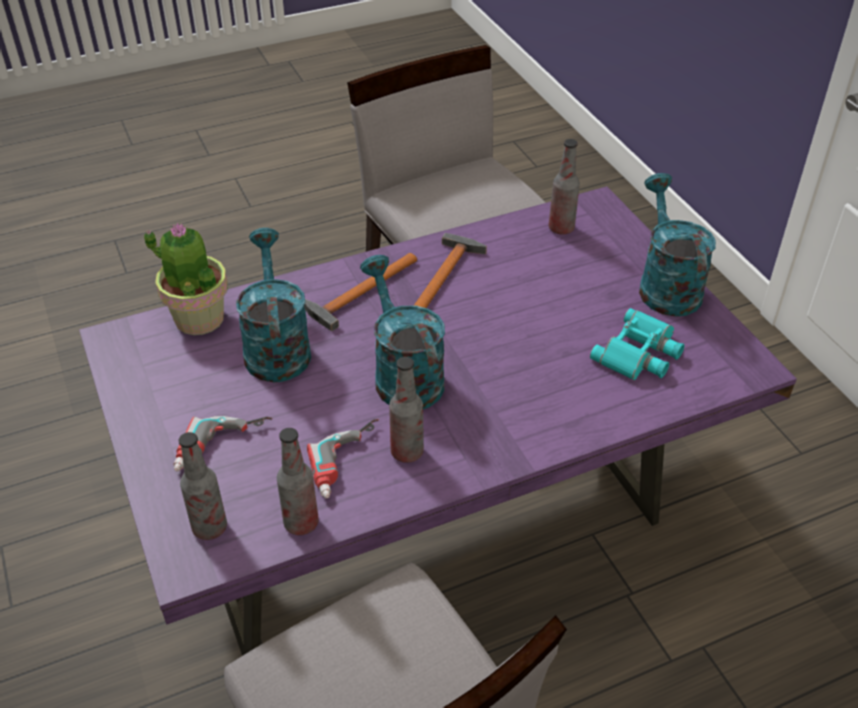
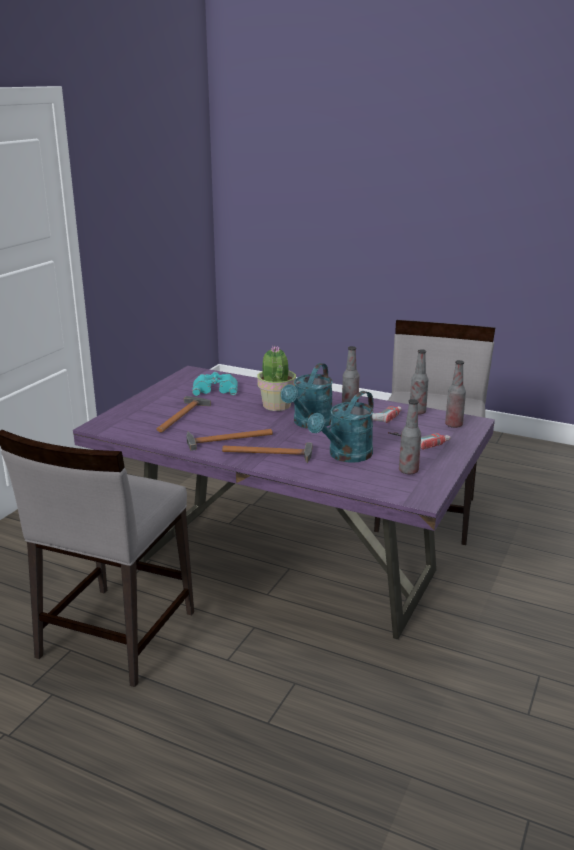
camera: 130 degrees left, 20 degrees down
potted plant [144,222,228,335] -> potted plant moved to [257,346,296,411]
bottle [549,139,580,235] -> bottle moved to [399,399,421,474]
turquoise watering can [639,173,716,317] -> none
none -> hammer [156,396,211,432]

